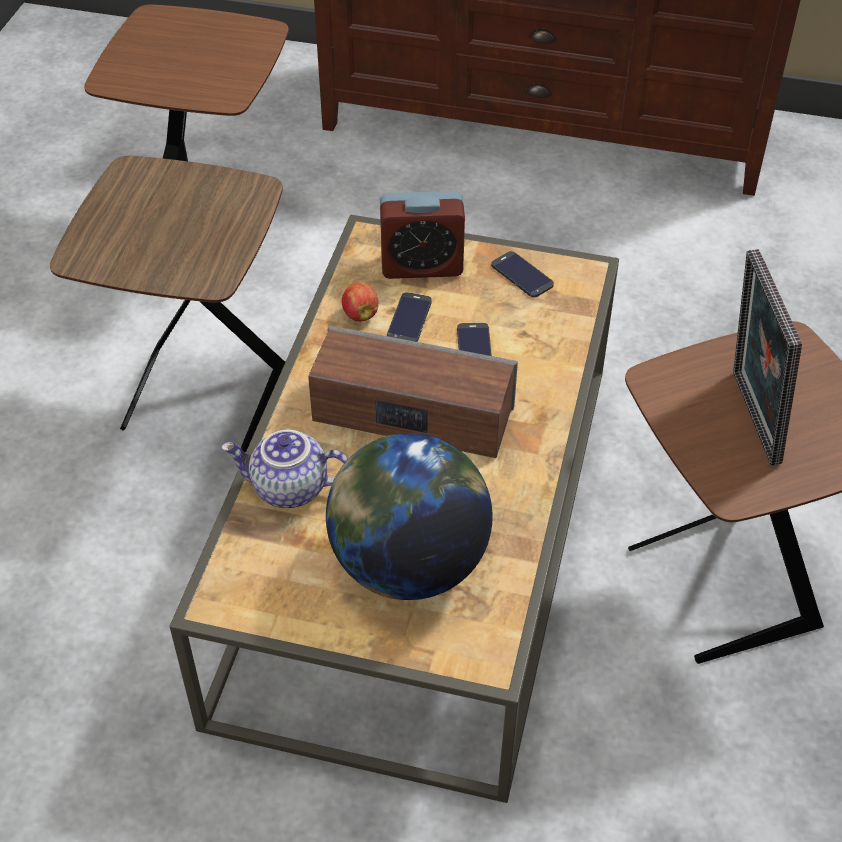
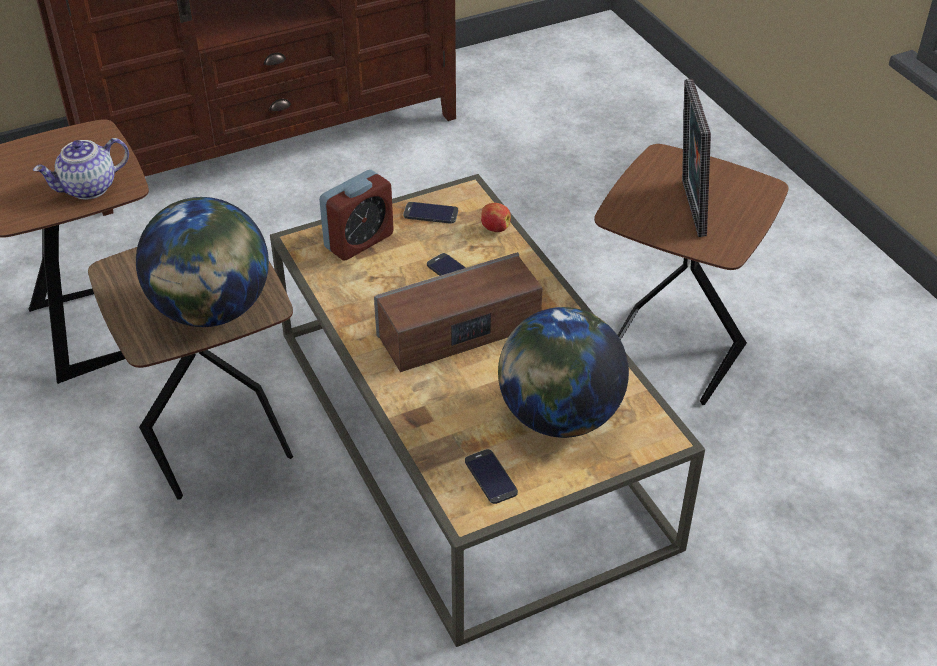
camera: 40 degrees left, 5 degrees down
teapot [221,430,348,508] -> teapot moved to [33,138,129,199]
apple [342,282,379,322] -> apple moved to [481,203,511,232]
phone [387,292,432,342] -> phone moved to [465,449,518,504]
picture frame [733,249,802,465] -> picture frame turned 45 degrees clockwise [682,79,711,237]
none -> globe [136,197,269,327]

